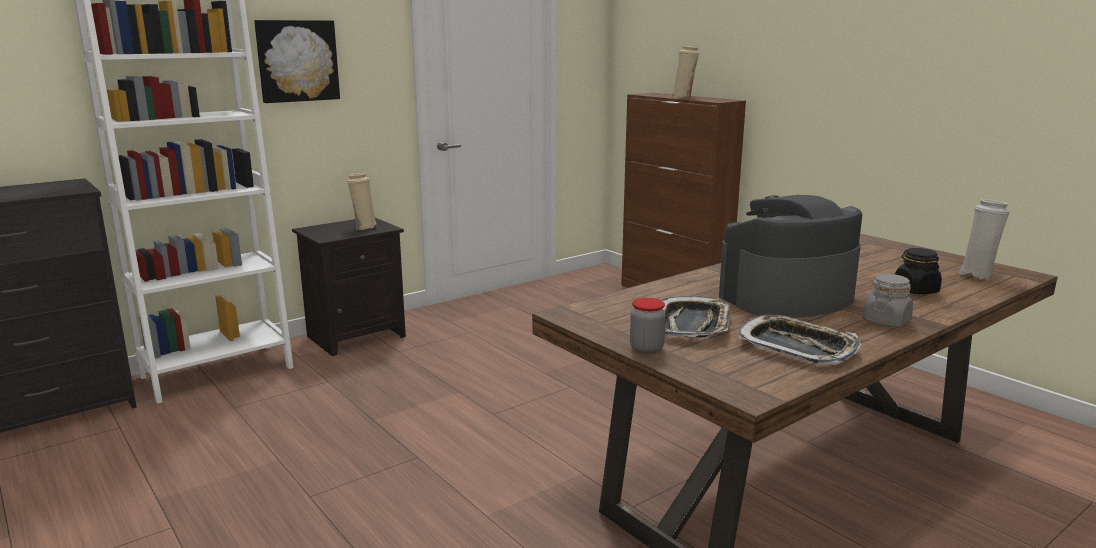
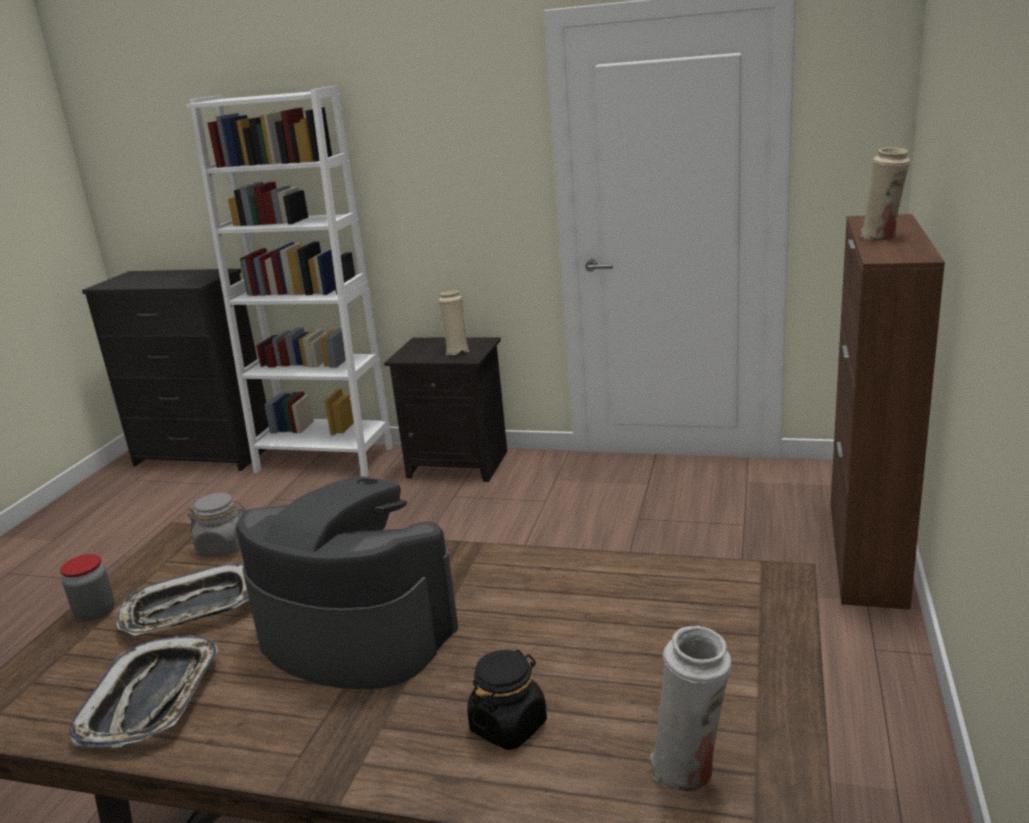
camera: 55 degrees right, 5 degrees up
picture [254,20,340,103] -> none
grey jar [862,274,913,327] -> grey jar moved to [188,493,246,556]

